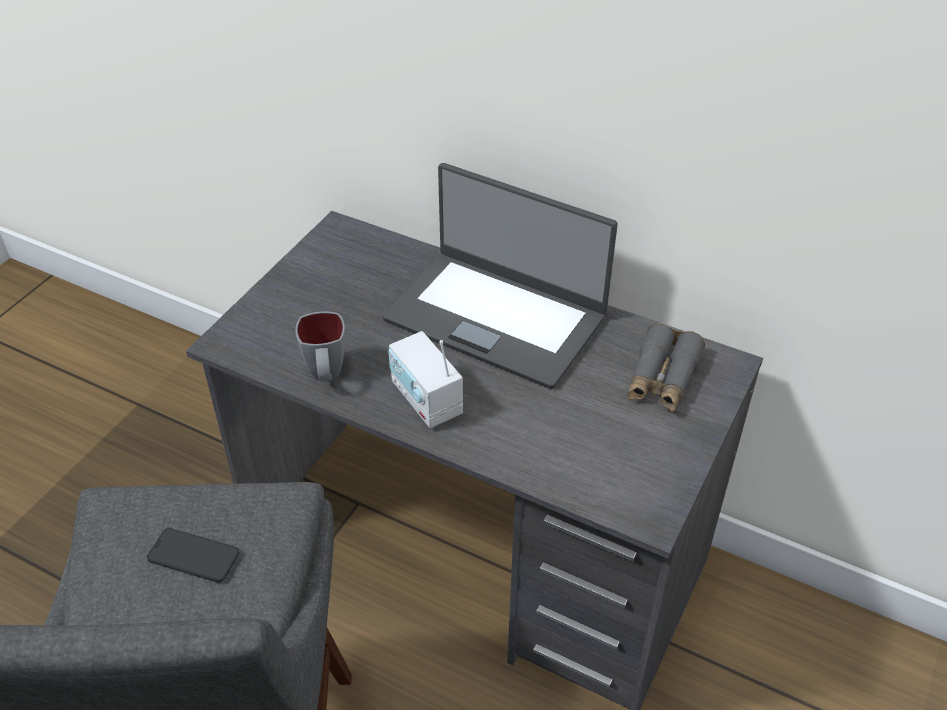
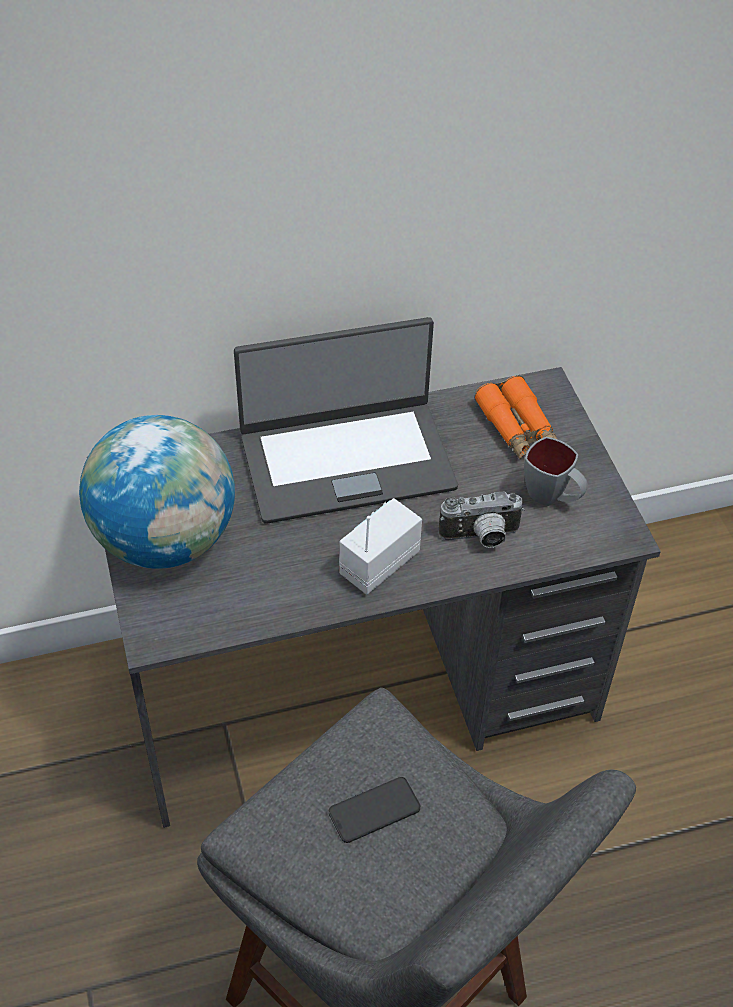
camera: 45 degrees left, 5 degrees up
grey mug [295,312,346,382] -> grey mug moved to [524,437,588,506]
radio [388,331,463,428] -> radio turned 120 degrees clockwise [339,498,422,595]
grey binoculars [627,323,705,412] -> orange binoculars [474,376,557,459]
none -> globe [79,415,235,569]
none -> camera [438,491,524,548]

